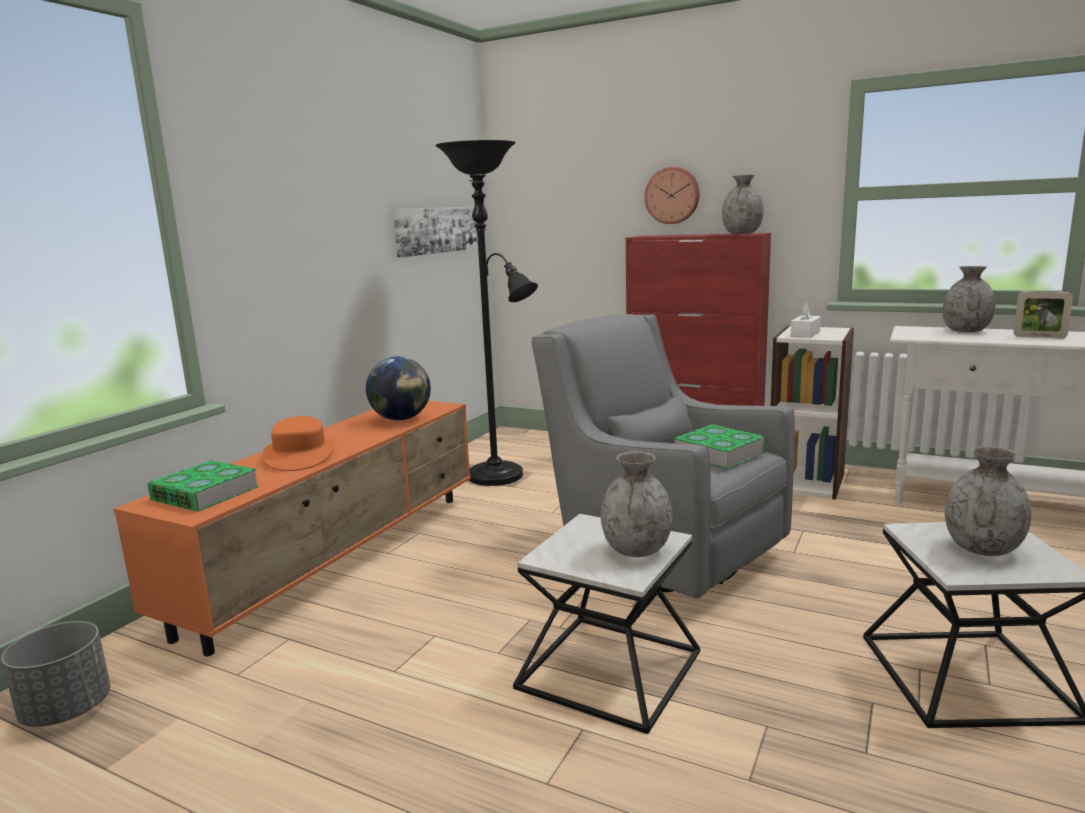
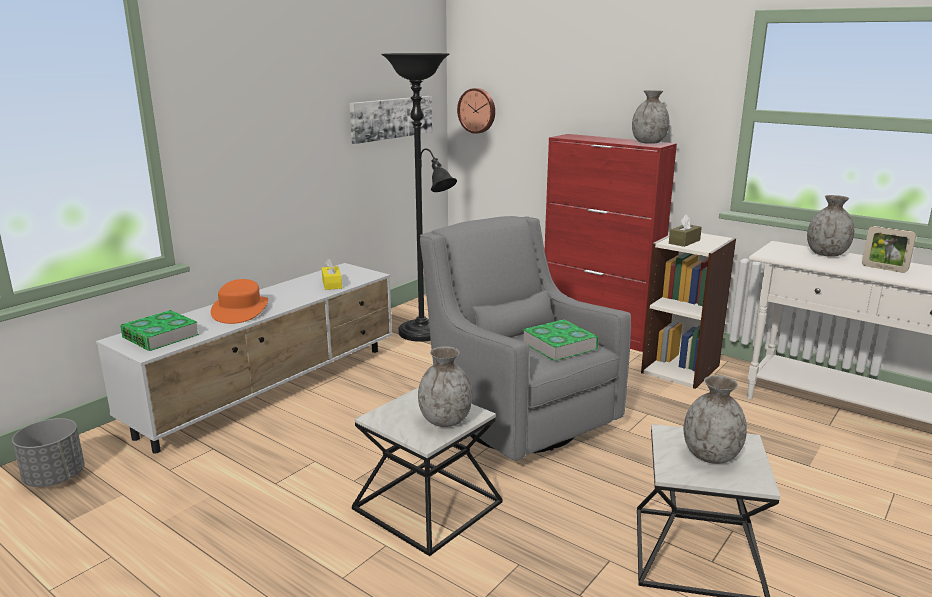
camera: 10 degrees right, 5 degrees up
orange tv stand [113,401,471,656] -> white tv stand [96,263,392,454]
globe [366,356,431,420] -> yellow tissue box [322,259,342,290]
wall clock [644,167,700,224] -> wall clock moved to [457,88,495,134]
white tissue box [791,303,821,338] -> brown tissue box [669,214,702,247]

